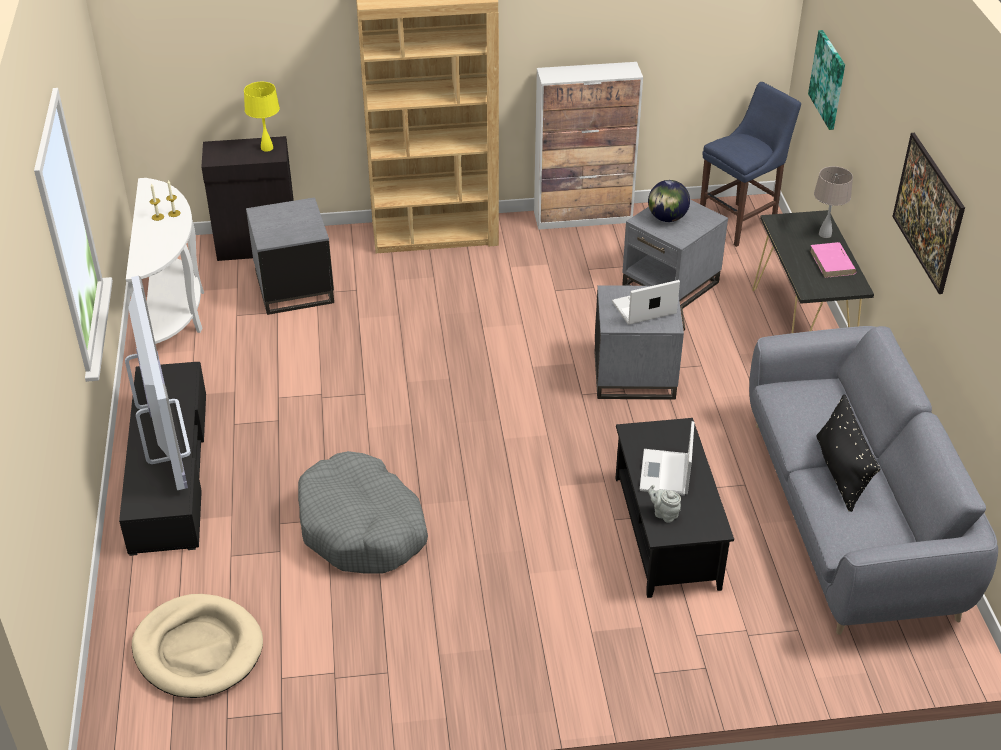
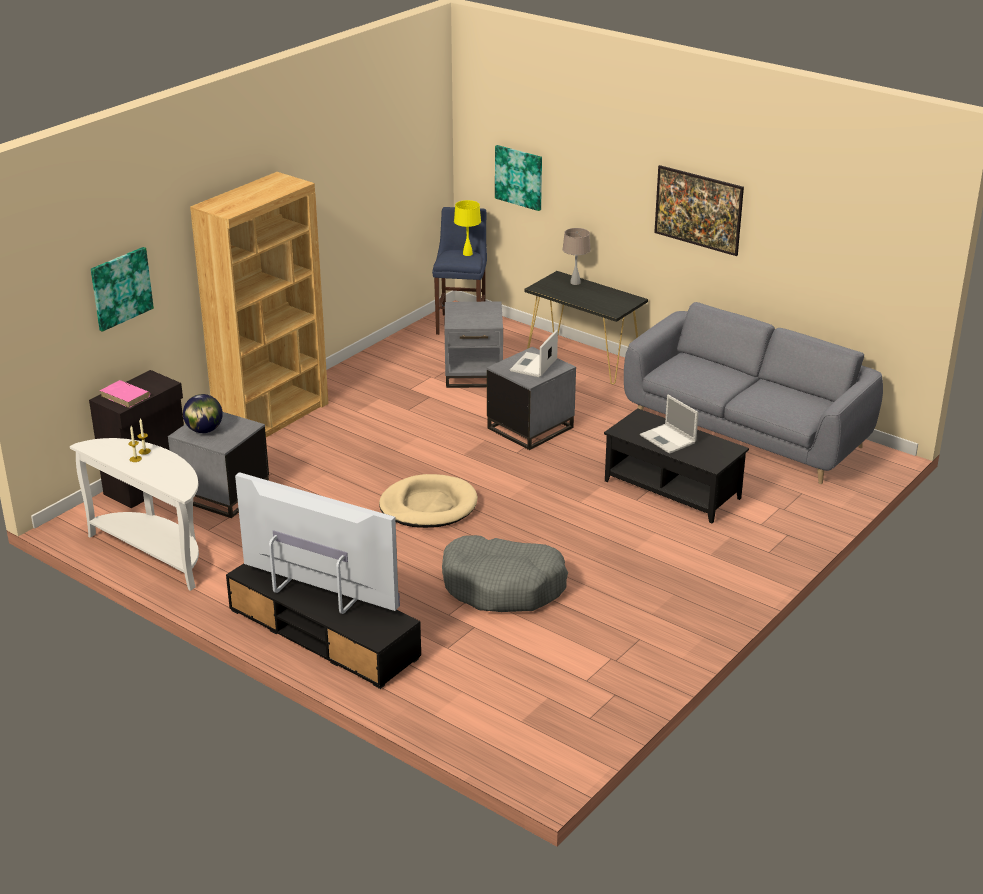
camera: 45 degrees left, 10 degrees down
beige dog bed [132,594,263,698] -> beige dog bed moved to [379,474,478,528]
yellow table lamp [244,82,280,152] -> yellow table lamp moved to [454,200,481,256]
cabinet [534,62,643,230] -> none
globe [648,180,690,222] -> globe moved to [183,394,223,433]
grey teapot [648,485,681,523] -> none
pink book [810,242,857,278] -> pink book moved to [100,380,150,408]
black pillow [816,394,881,512] -> none
none -> picture [91,247,154,332]

